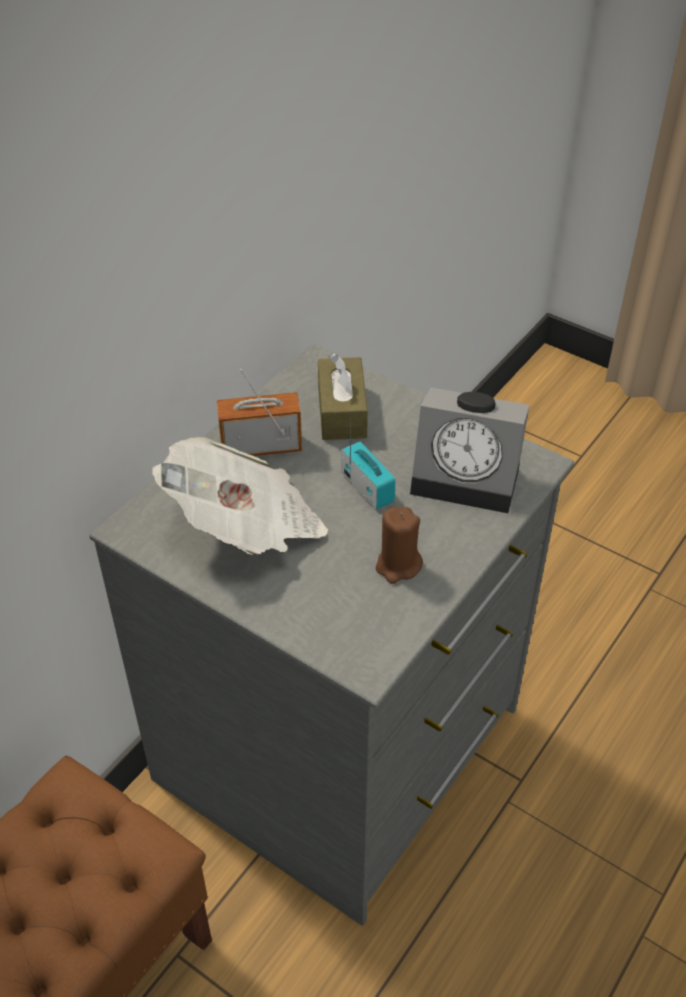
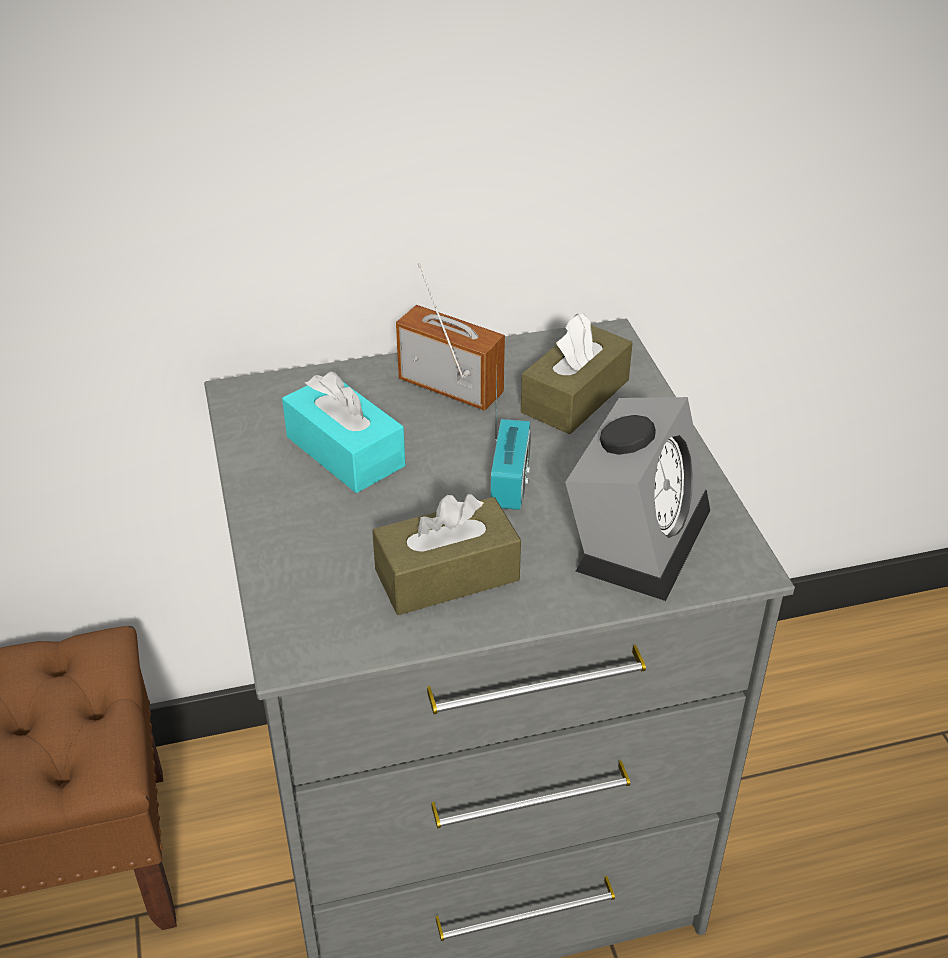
camera: 40 degrees right, 5 degrees down
newspaper [152,437,328,555] -> turquoise tissue box [282,371,405,493]
brown candle [376,507,423,584] -> brown tissue box [372,494,521,615]
alarm clock [410,388,530,513] -> alarm clock turned 120 degrees counterclockwise [565,397,710,601]

